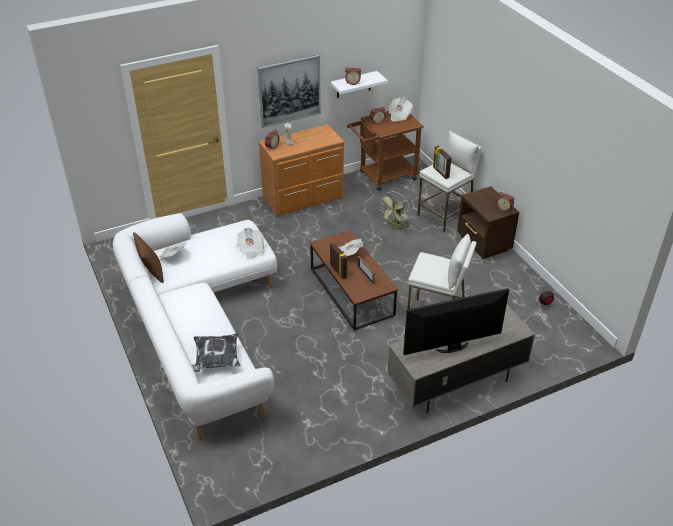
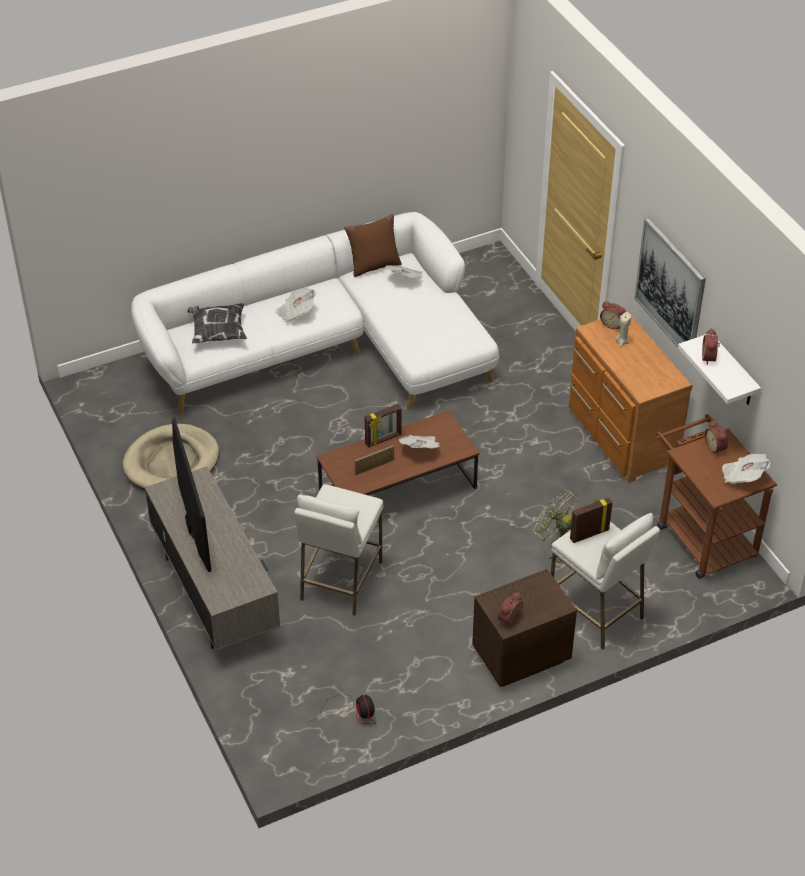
camera: 90 degrees right, 5 degrees up
newspaper [236,227,264,260] -> newspaper moved to [276,287,316,322]
none -> beige dog bed [122,424,219,490]

